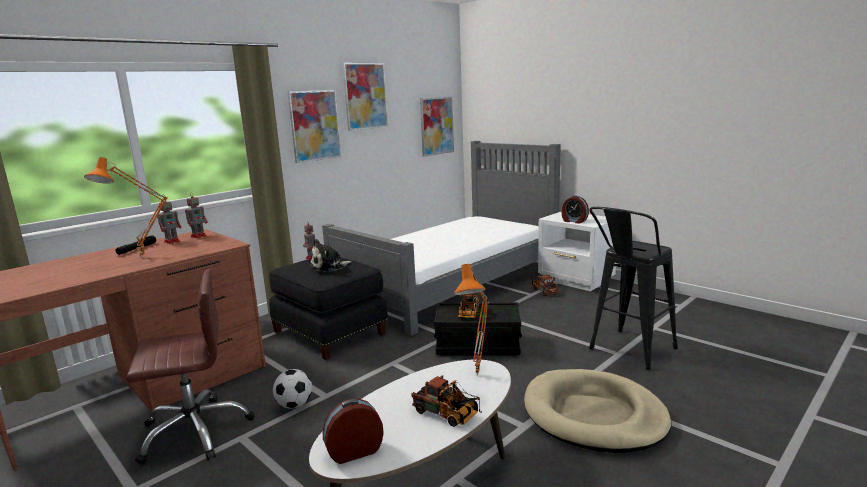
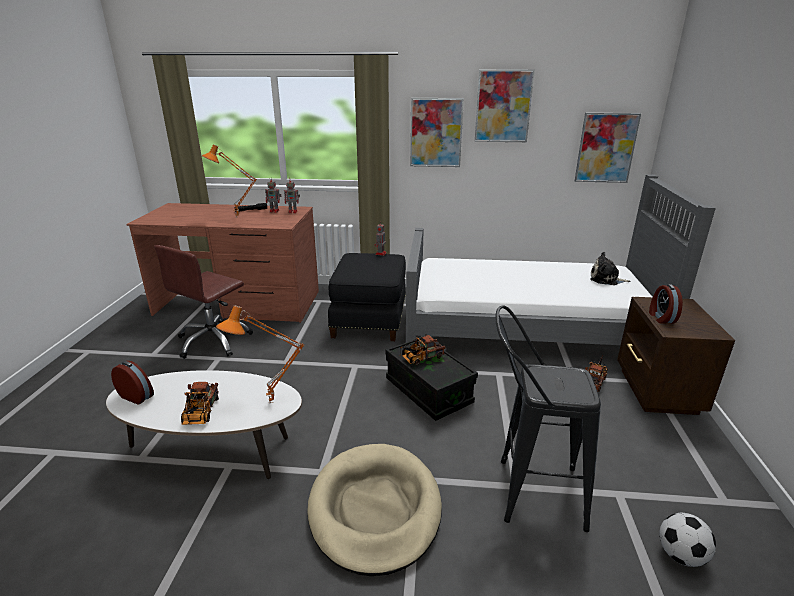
camera: 50 degrees right, 10 degrees up
brown office chair [127,269,255,465] -> brown office chair turned 90 degrees clockwise [154,245,253,359]
football [273,369,312,409] -> football moved to [659,513,716,567]
plush toy [310,239,352,272] -> plush toy moved to [590,252,630,285]
white nightstand [538,211,616,291] -> brown nightstand [617,297,735,415]

